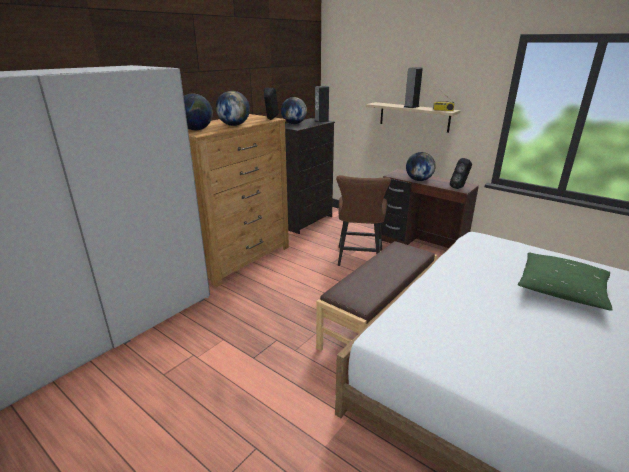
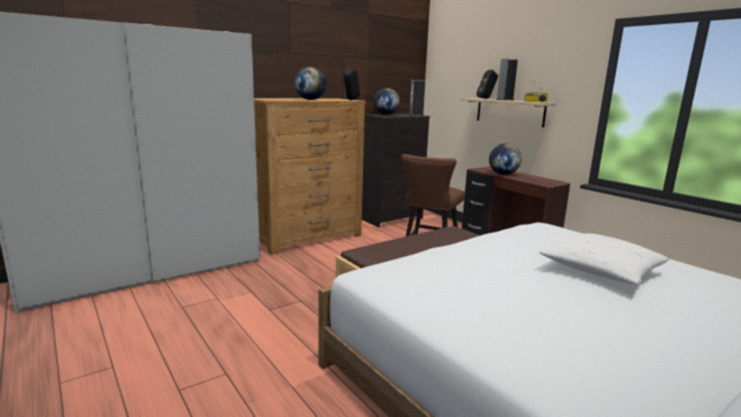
camera: 15 degrees right, 10 degrees down
globe [184,94,213,130] -> none
black speaker [450,158,472,189] -> black speaker moved to [476,70,498,99]
green pillow [518,253,612,311] -> white pillow [539,233,669,284]

